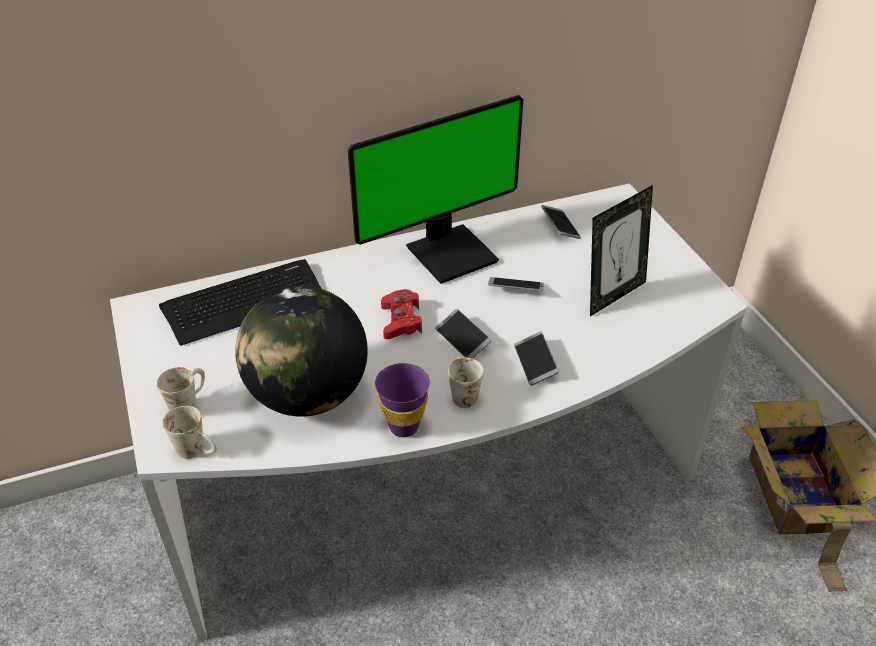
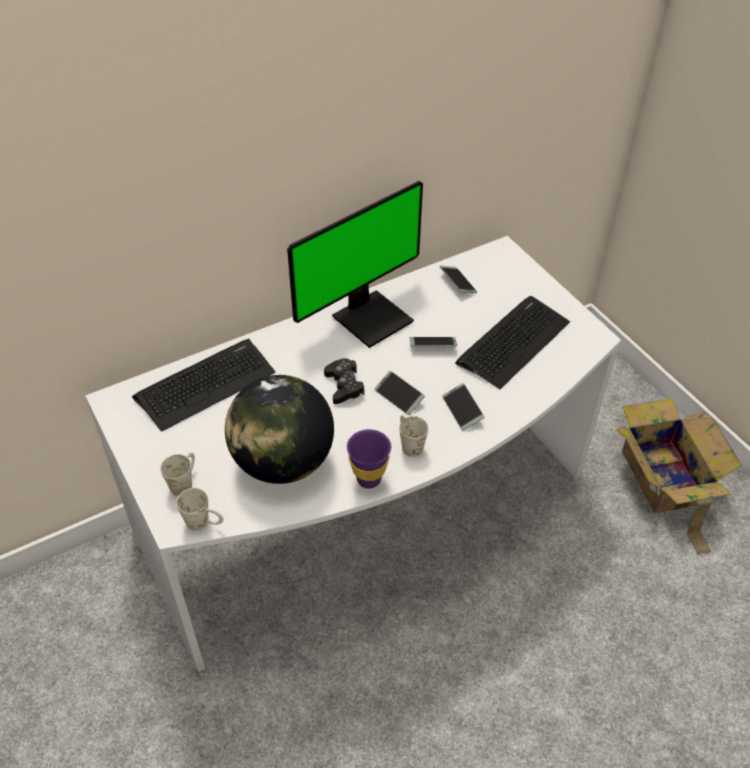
camera: 10 degrees left, 5 degrees up
red game controller [381,289,422,339] -> black game controller [324,358,364,404]
picture frame [590,185,653,316] -> keyboard [455,296,570,389]

